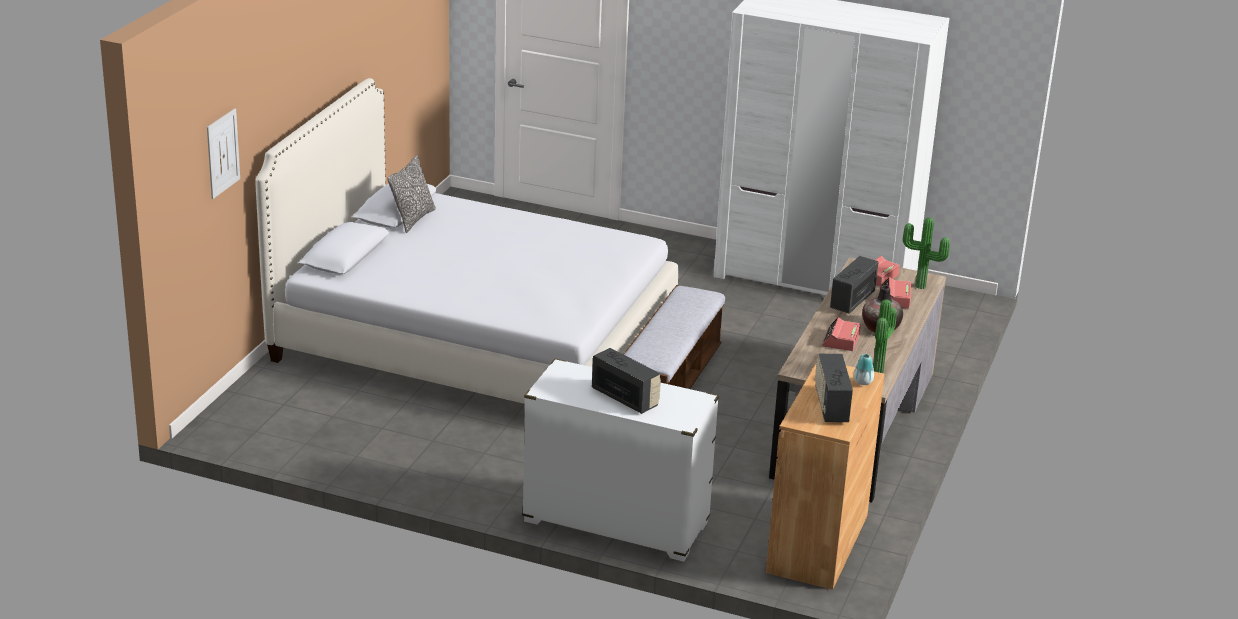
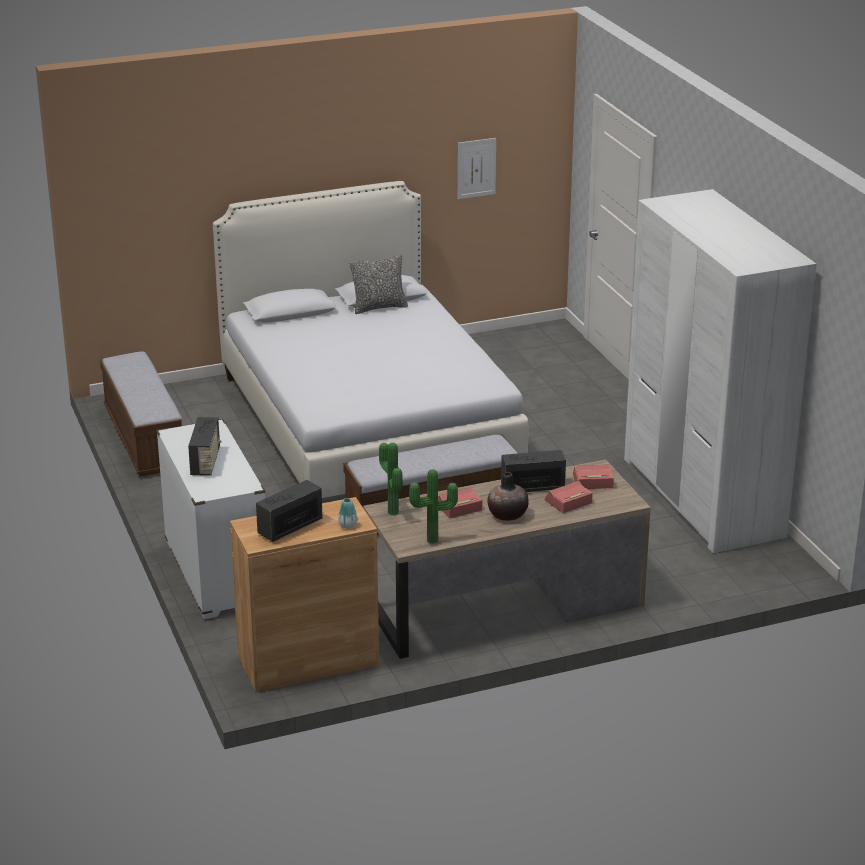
camera: 50 degrees right, 0 degrees up
picture [207,108,240,199] -> picture moved to [458,138,496,199]
potted plant [903,218,950,289] -> potted plant moved to [379,443,403,516]
none -> bench [100,352,182,476]

